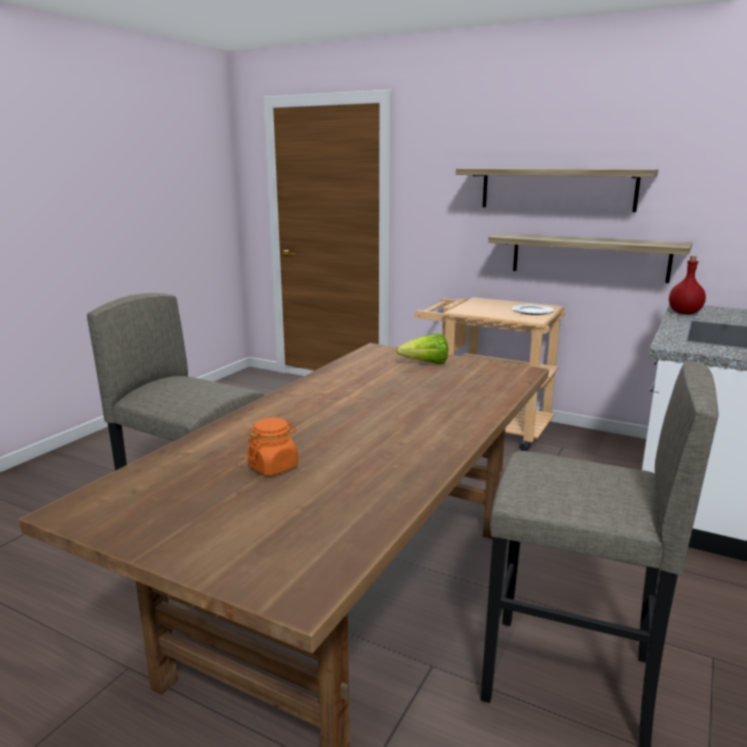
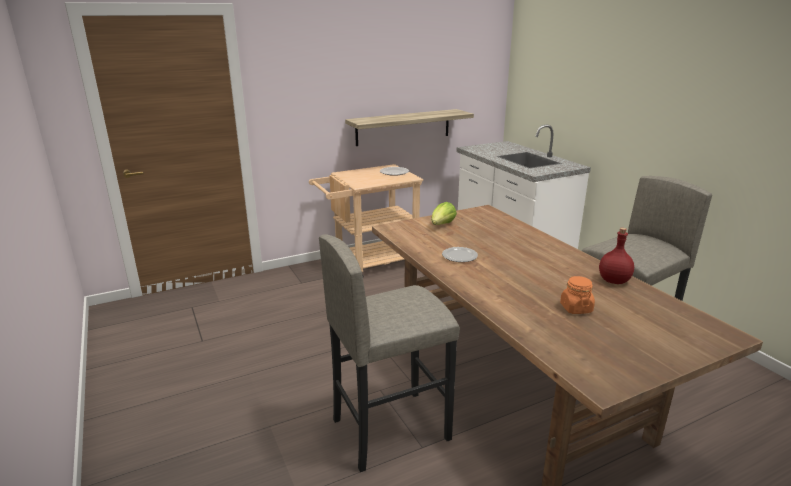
camera: 55 degrees left, 5 degrees up
shelf [456,168,659,212] -> none
red bottle [669,256,706,314] -> red bottle moved to [599,228,634,284]
none -> plate [442,247,478,262]

